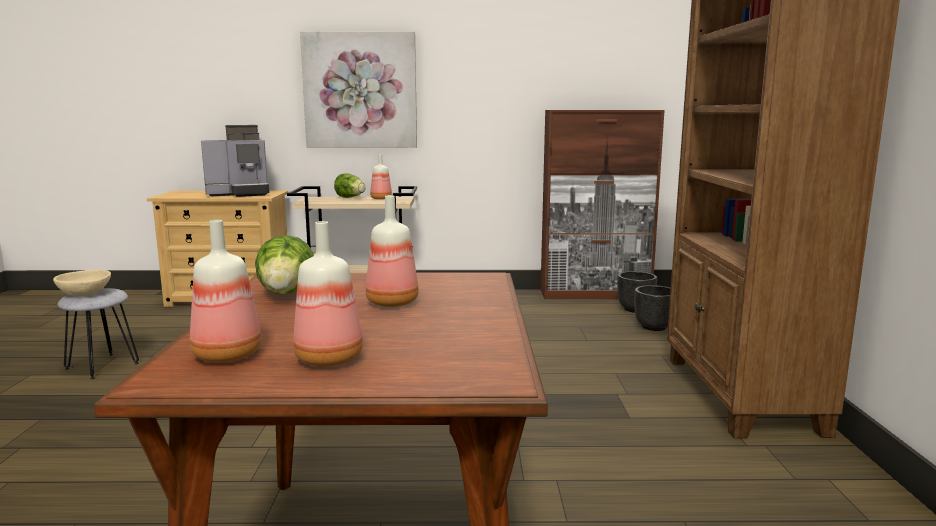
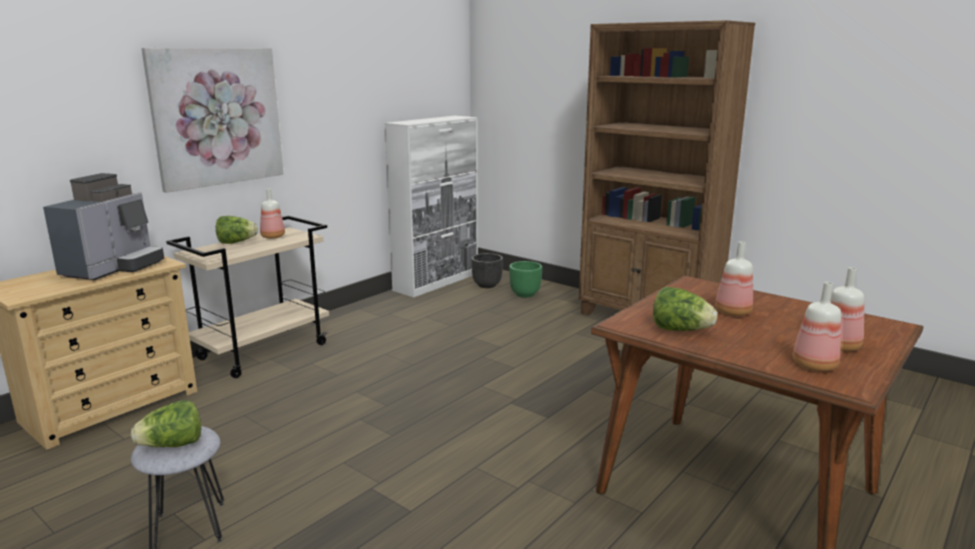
camera: 50 degrees left, 5 degrees up
beige bowl [53,270,111,296] -> lettuce [131,400,201,447]
brown cabinet [541,110,665,299] -> white cabinet [385,116,478,297]
black planter [635,285,671,331] -> green planter [509,261,542,298]

